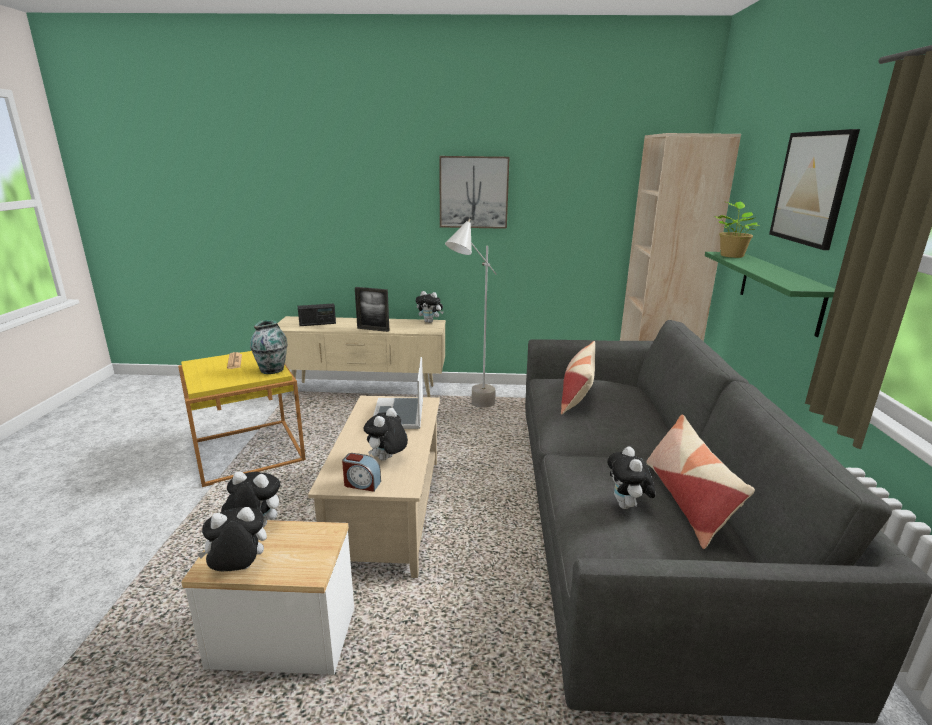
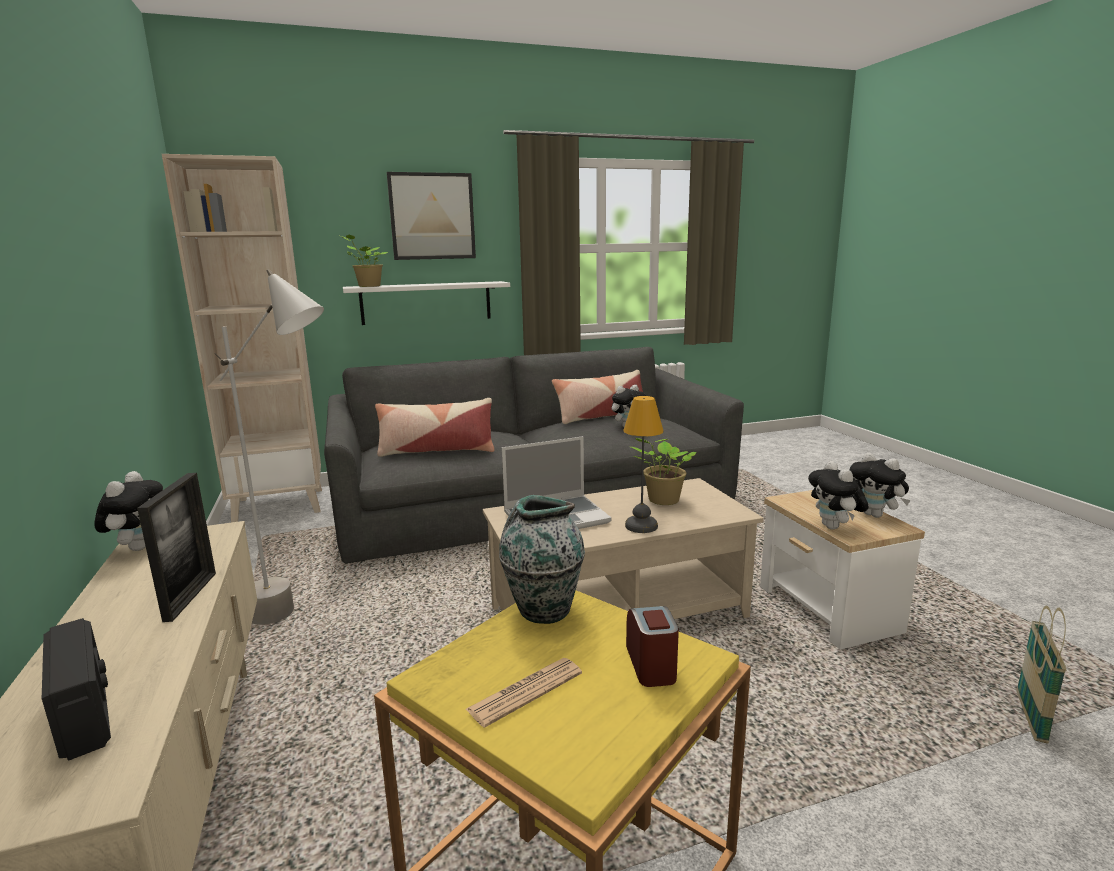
camera: 110 degrees left, 5 degrees down
alarm clock [342,453,381,492] -> alarm clock moved to [626,606,679,687]
plush toy [364,408,408,461] -> potted plant [631,438,696,505]
picture [439,156,510,229] -> none
green shelf [705,252,835,337] -> white shelf [343,281,510,325]
none -> table lamp [623,396,664,533]
none -> basket [1016,606,1067,744]

